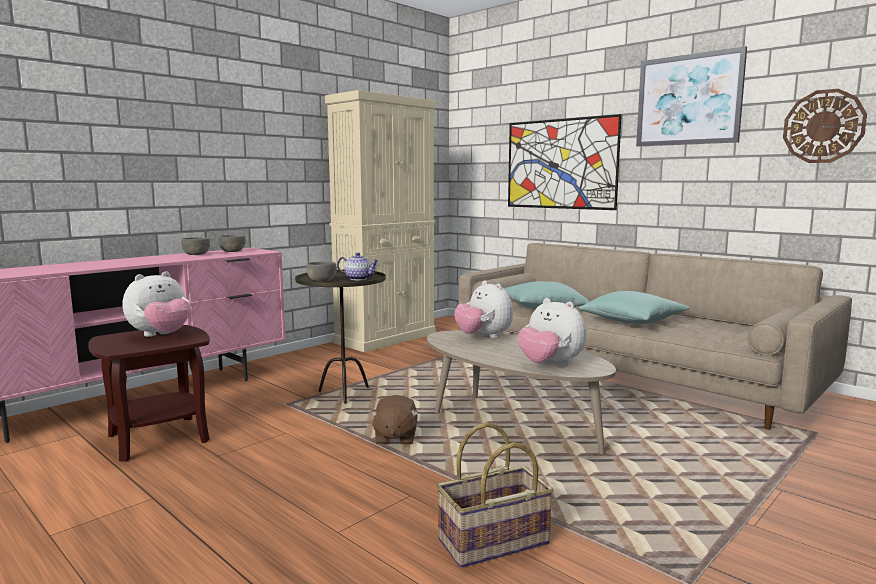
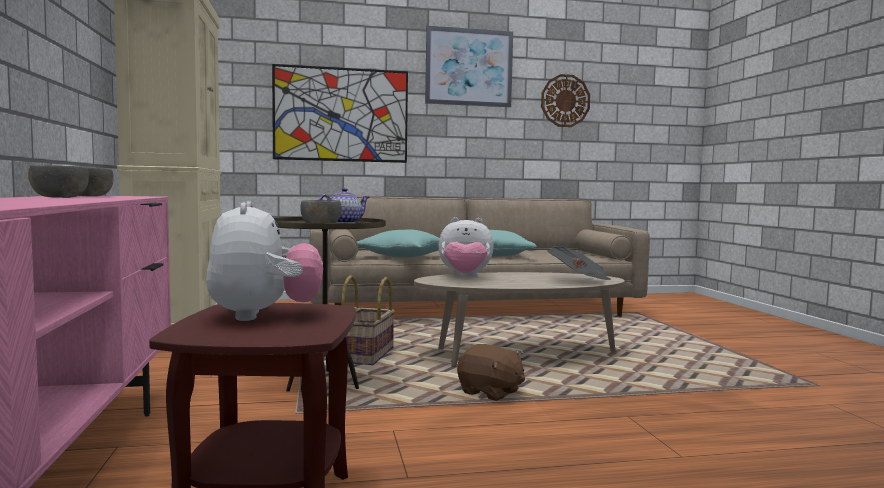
camera: 55 degrees left, 5 degrees down
basket [436,422,553,568] -> basket moved to [341,275,395,365]
plush toy [518,298,587,366] -> newspaper [547,246,611,280]

